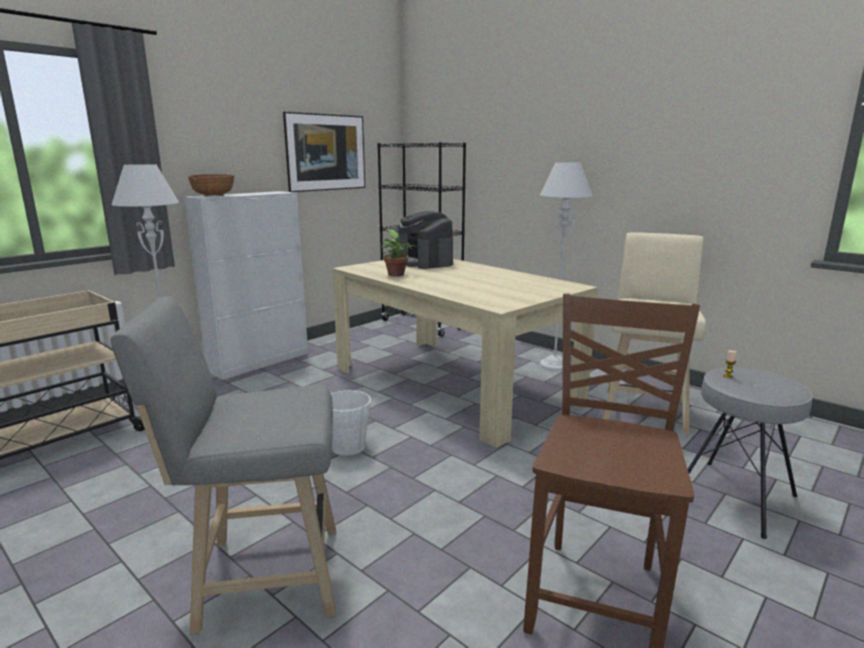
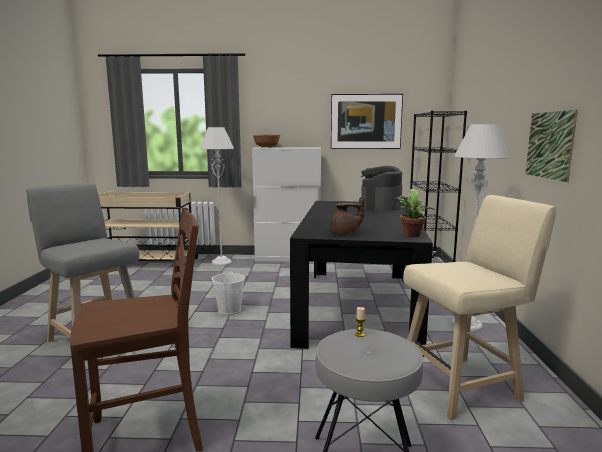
camera: 50 degrees right, 5 degrees down
beige dining table [332,259,598,448] -> black dining table [290,201,433,357]
potted plant [382,229,416,277] -> potted plant moved to [394,189,435,237]
none -> brown teapot [330,196,365,235]
none -> picture [525,110,578,182]

